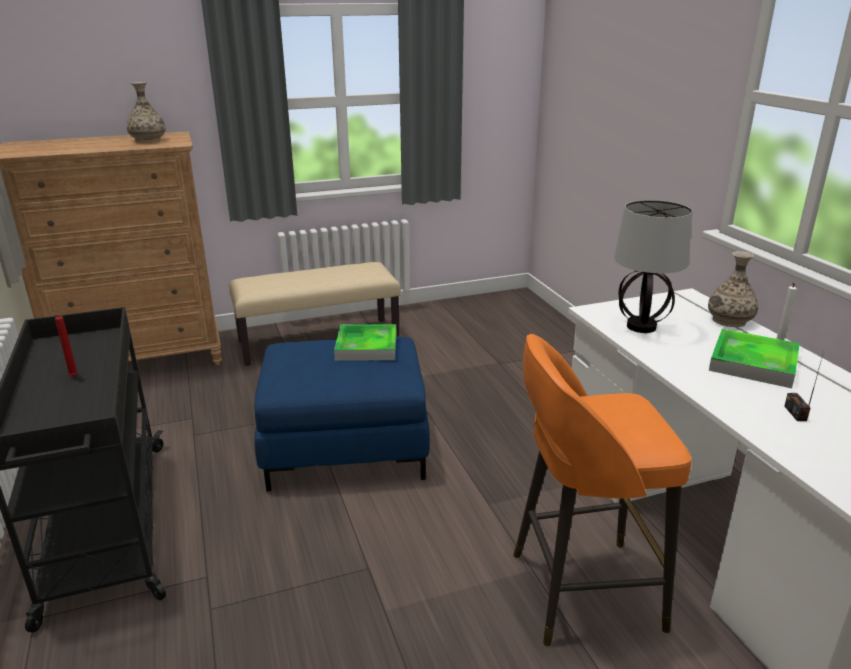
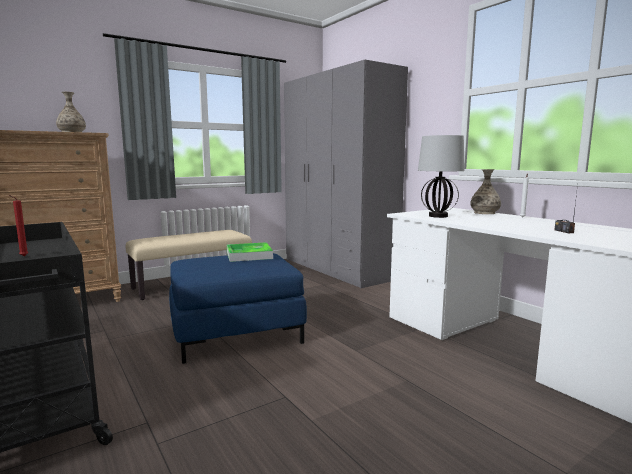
camera: 15 degrees left, 15 degrees down
orange stool [513,334,691,646] -> none
tray [709,329,800,388] -> none
none -> grey wardrobe [284,60,408,288]

